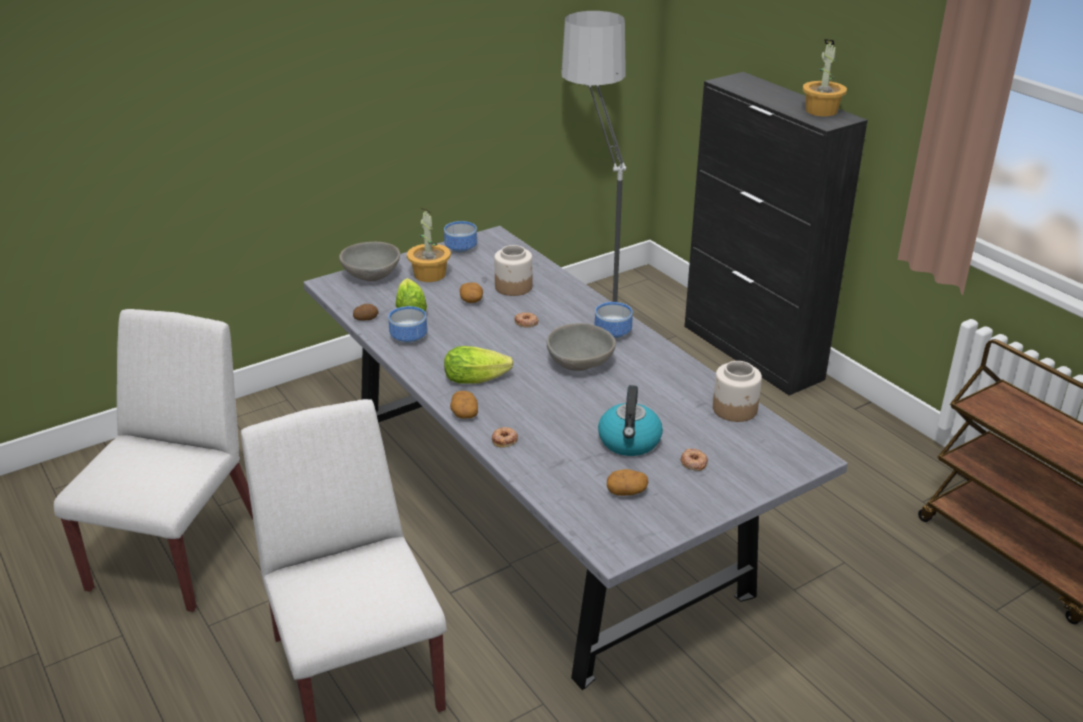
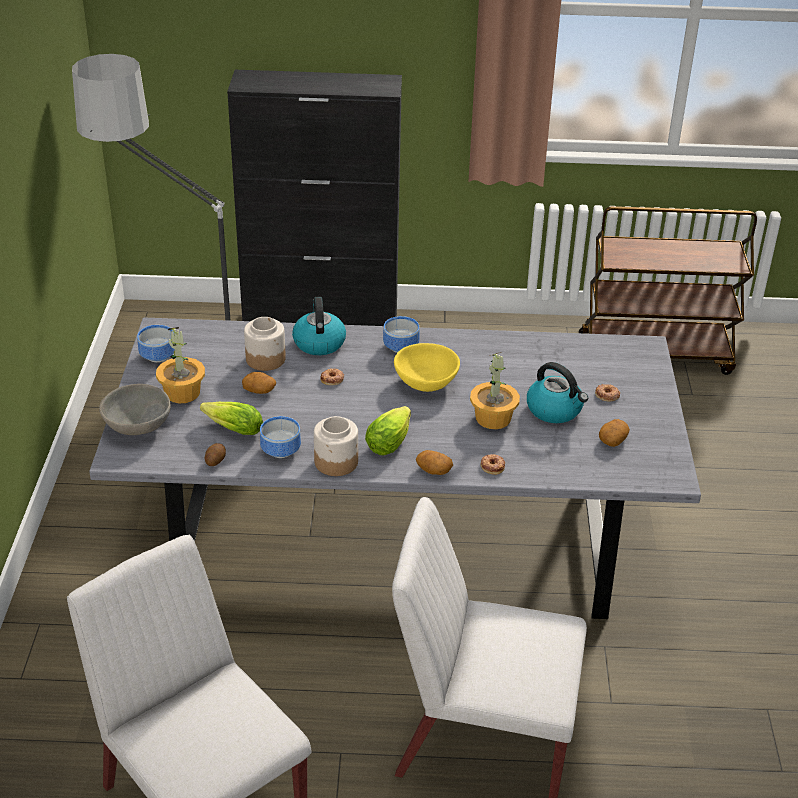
camera: 55 degrees left, 5 degrees up
grey bowl [547,323,616,371] -> yellow bowl [394,343,460,392]
jar [713,361,762,422] -> jar moved to [314,416,358,476]
potted plant [802,39,847,117] -> potted plant moved to [470,352,520,429]
none -> kettle [292,297,346,355]

